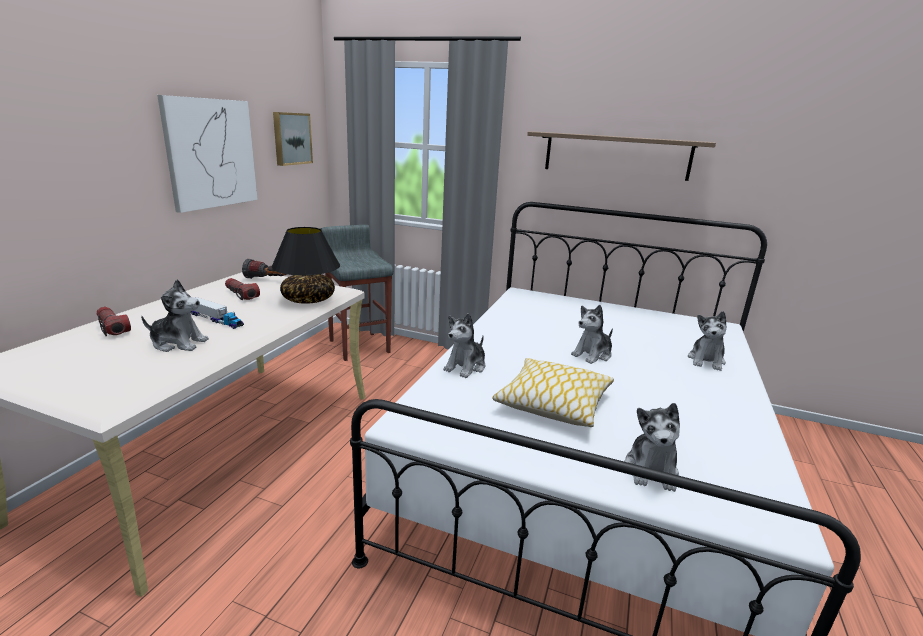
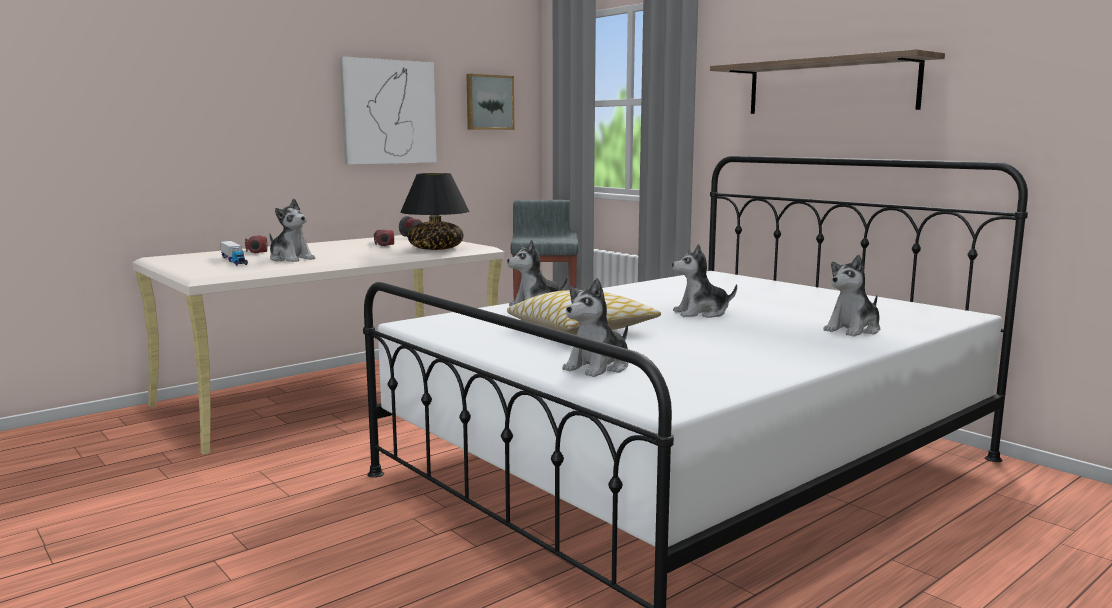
camera: 30 degrees right, 10 degrees down
toy truck [191,297,244,329] -> toy truck moved to [220,241,248,266]

